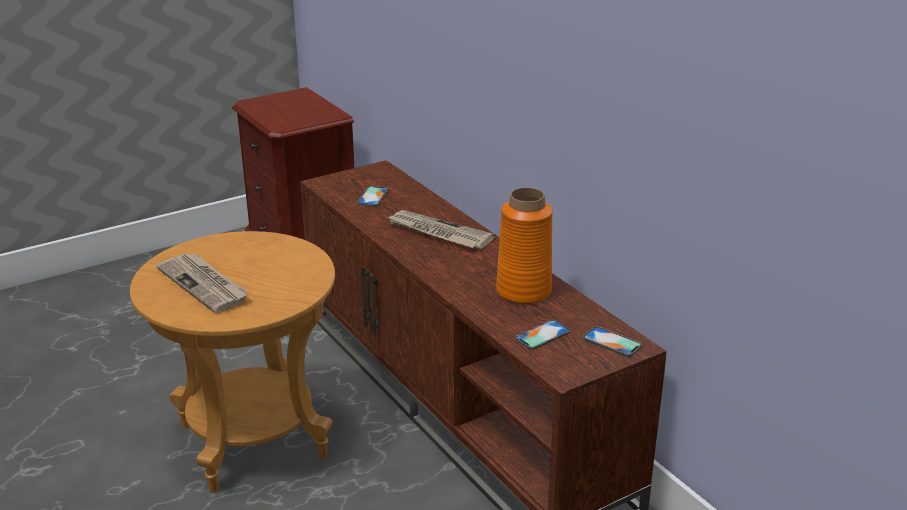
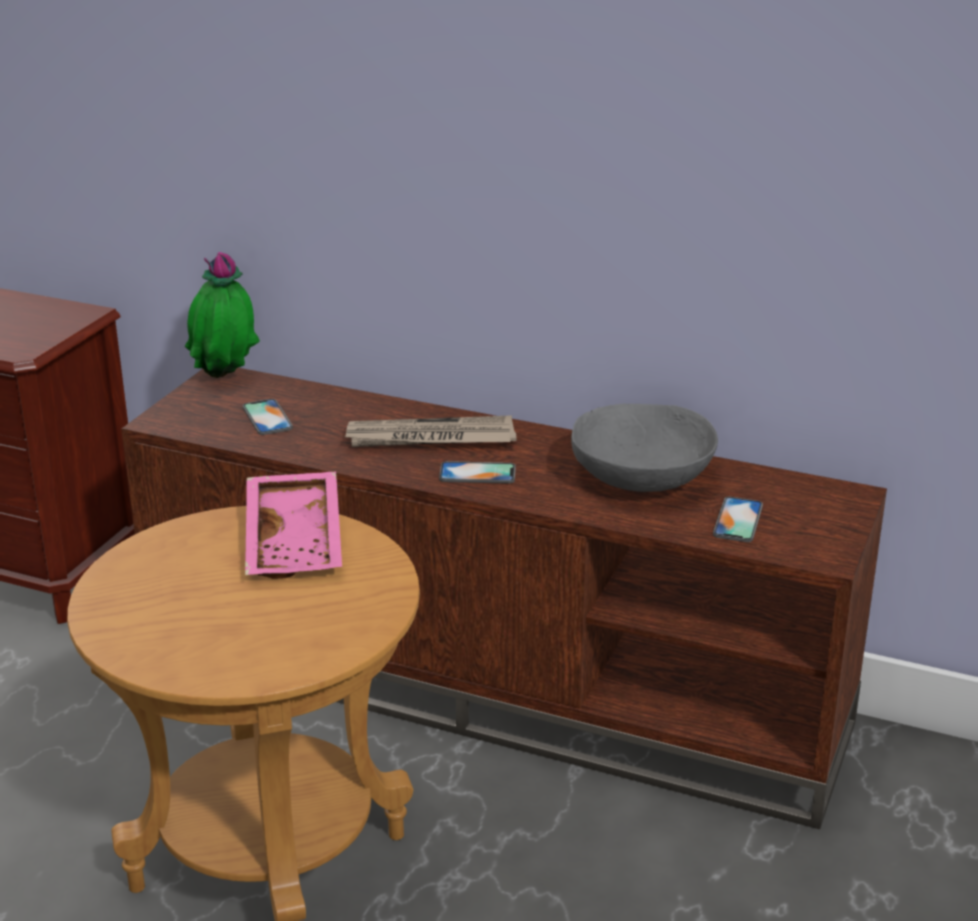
camera: 35 degrees left, 0 degrees up
newspaper [156,253,249,313] -> none
orange vase [496,188,553,304] -> grey bowl [571,403,718,492]
phone [583,326,642,357] -> phone moved to [439,461,516,484]
none -> potted plant [185,252,260,378]
none -> pink tray [245,471,342,579]

